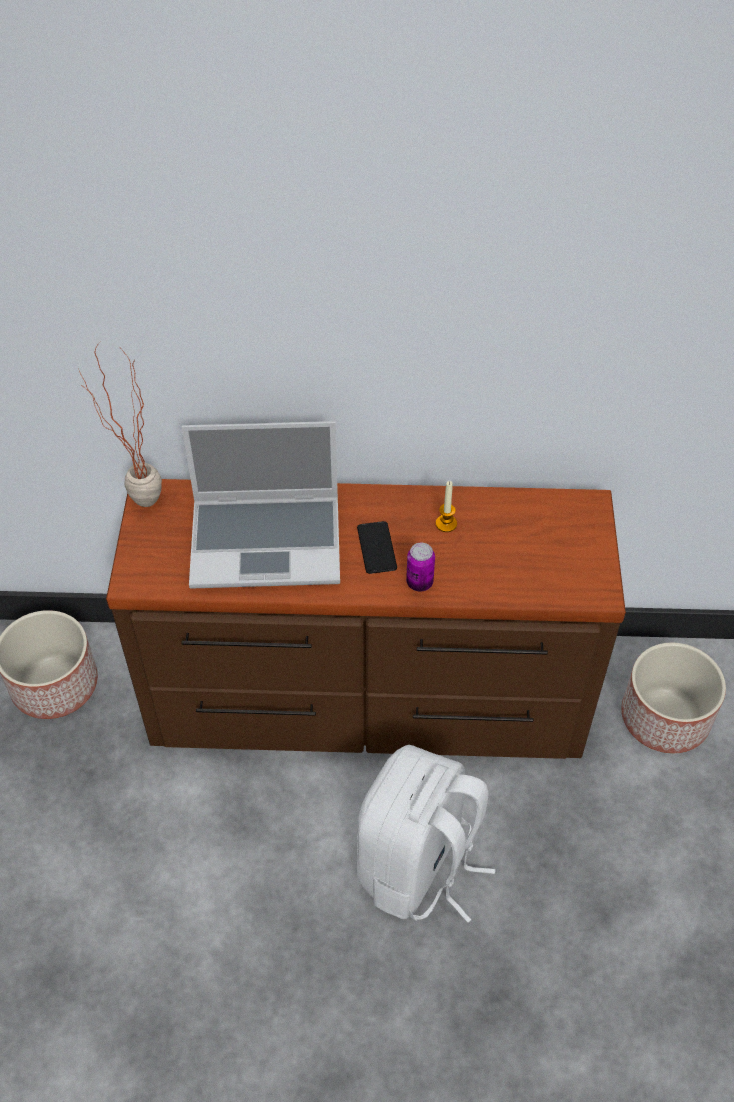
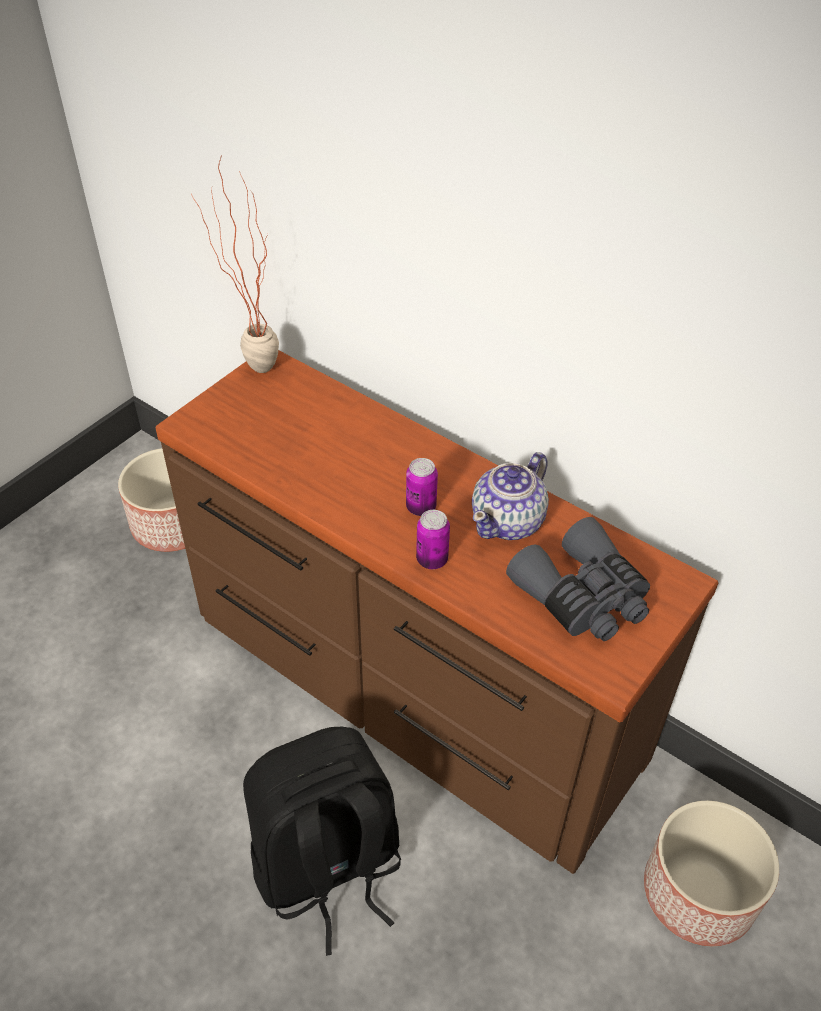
camera: 35 degrees right, 5 degrees down
laptop [182,421,340,589] -> none
phone [357,521,397,574] -> can [406,458,438,516]
white backpack [357,745,495,923] -> black backpack [243,727,401,956]
candle [436,481,457,532] -> teapot [472,452,549,540]
none -> grey binoculars [506,517,650,641]

